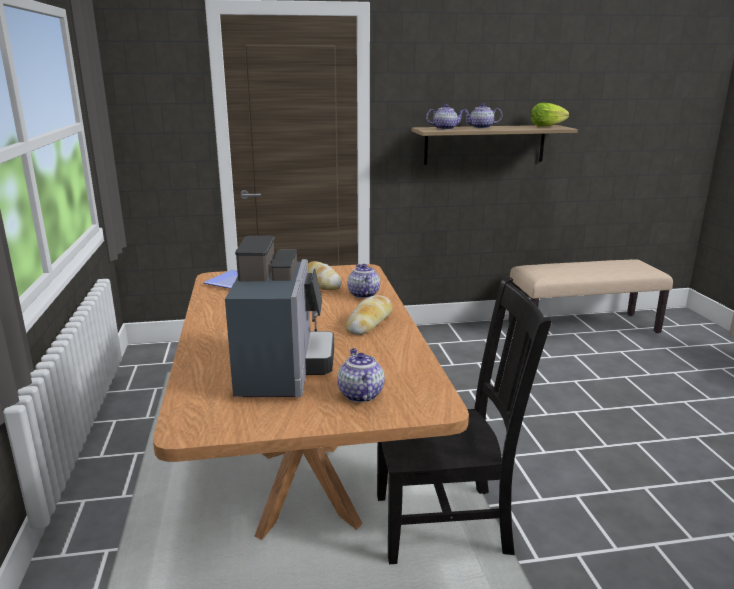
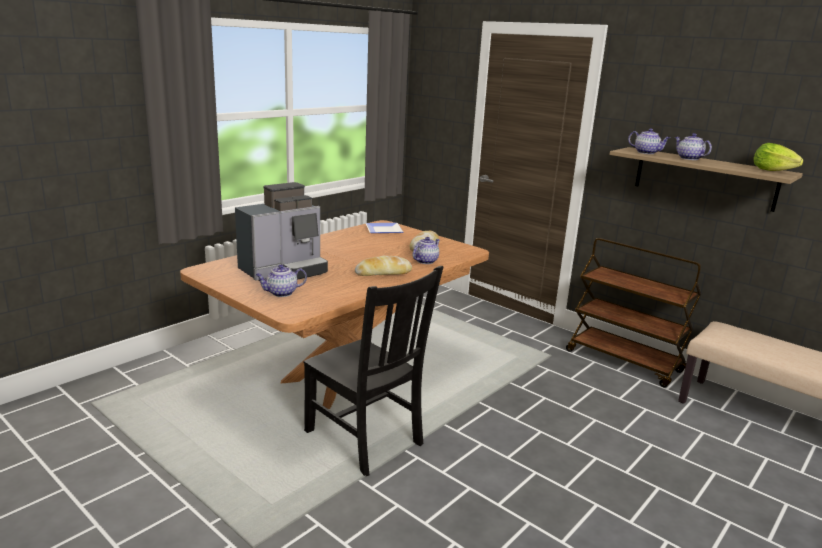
camera: 50 degrees right, 0 degrees up
teapot [337,349,385,402] -> teapot turned 150 degrees counterclockwise [256,265,307,297]
none -> brown cart [566,238,701,387]

